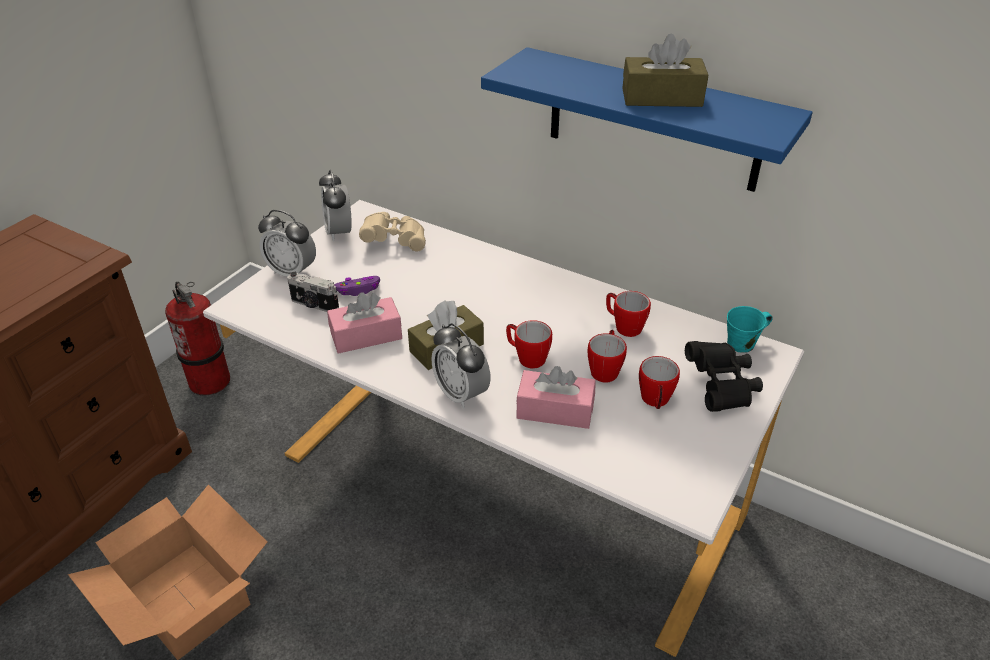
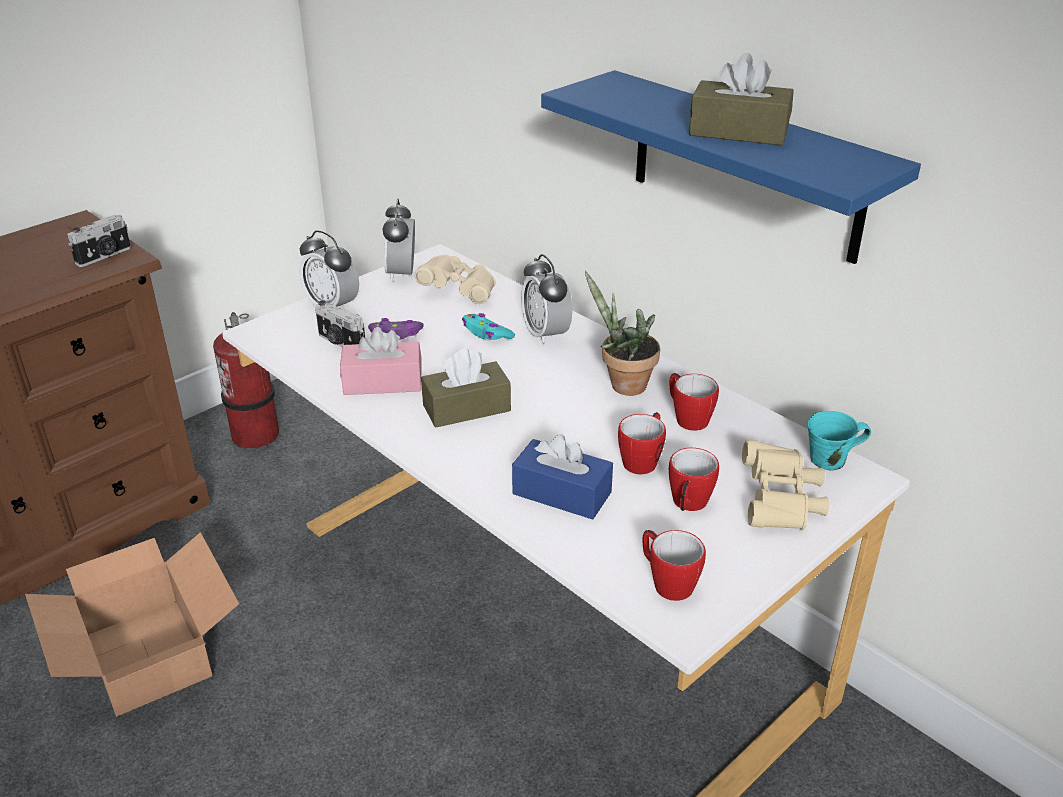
camera: 15 degrees right, 5 degrees down
alarm clock [431,323,490,409] -> alarm clock moved to [521,254,572,345]
mug [506,320,552,369] -> mug moved to [643,530,706,601]
pink tissue box [516,366,596,429] -> blue tissue box [512,434,613,520]
black binoculars [685,341,763,412] -> beige binoculars [742,440,829,530]
none -> camera [67,214,131,267]
none -> turquoise game controller [462,313,515,340]
none -> potted plant [585,271,660,396]

